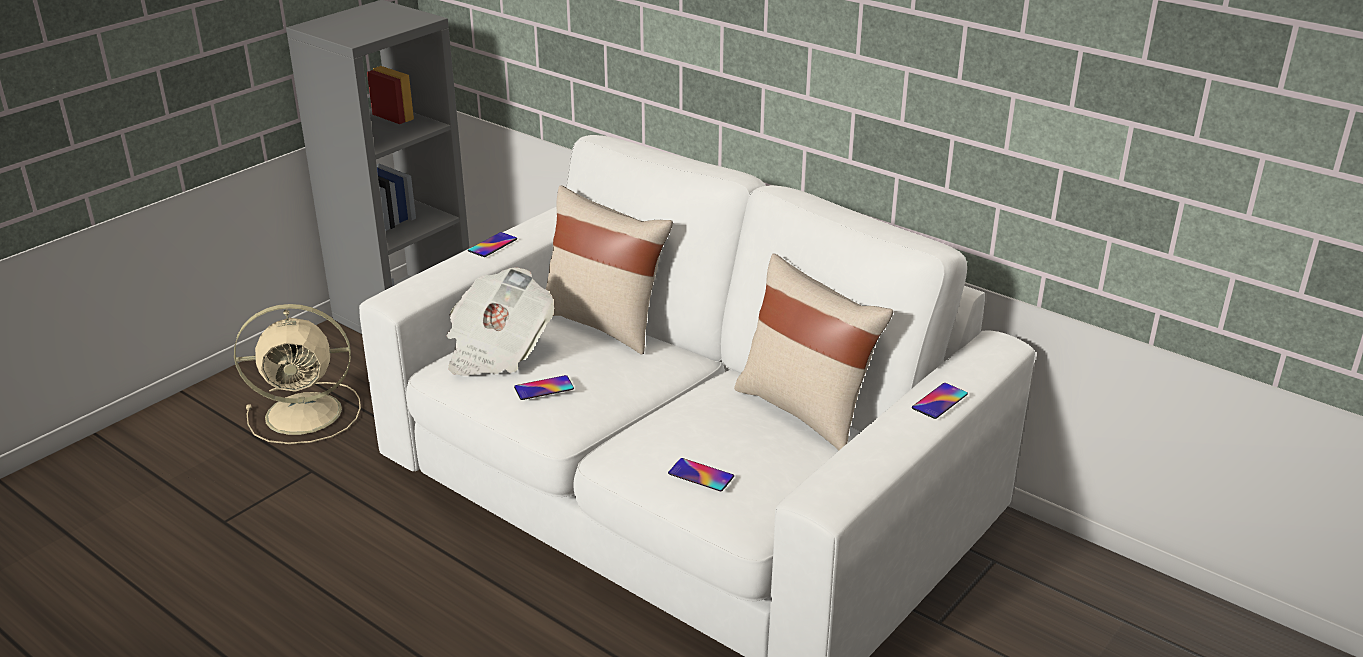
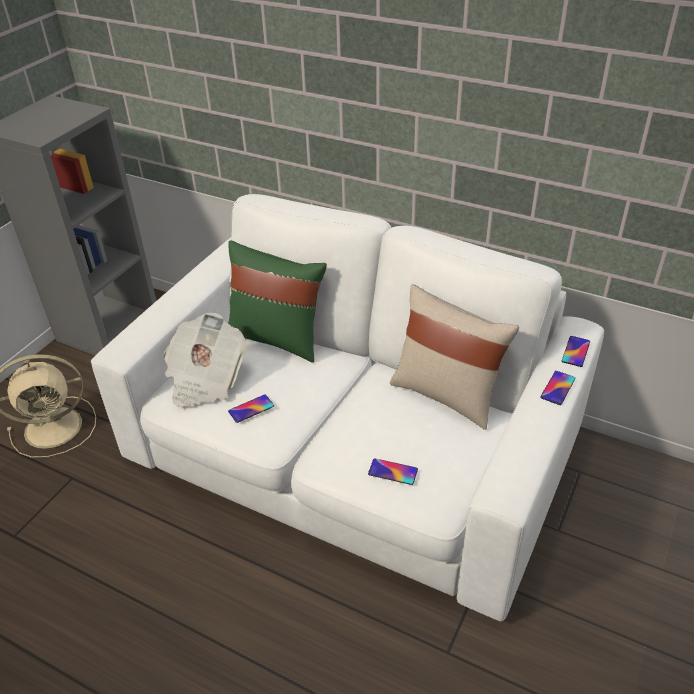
camera: 10 degrees left, 10 degrees up
phone [468,232,517,257] -> phone moved to [562,336,590,367]
beige pillow [546,185,673,355] -> green pillow [228,240,327,363]

